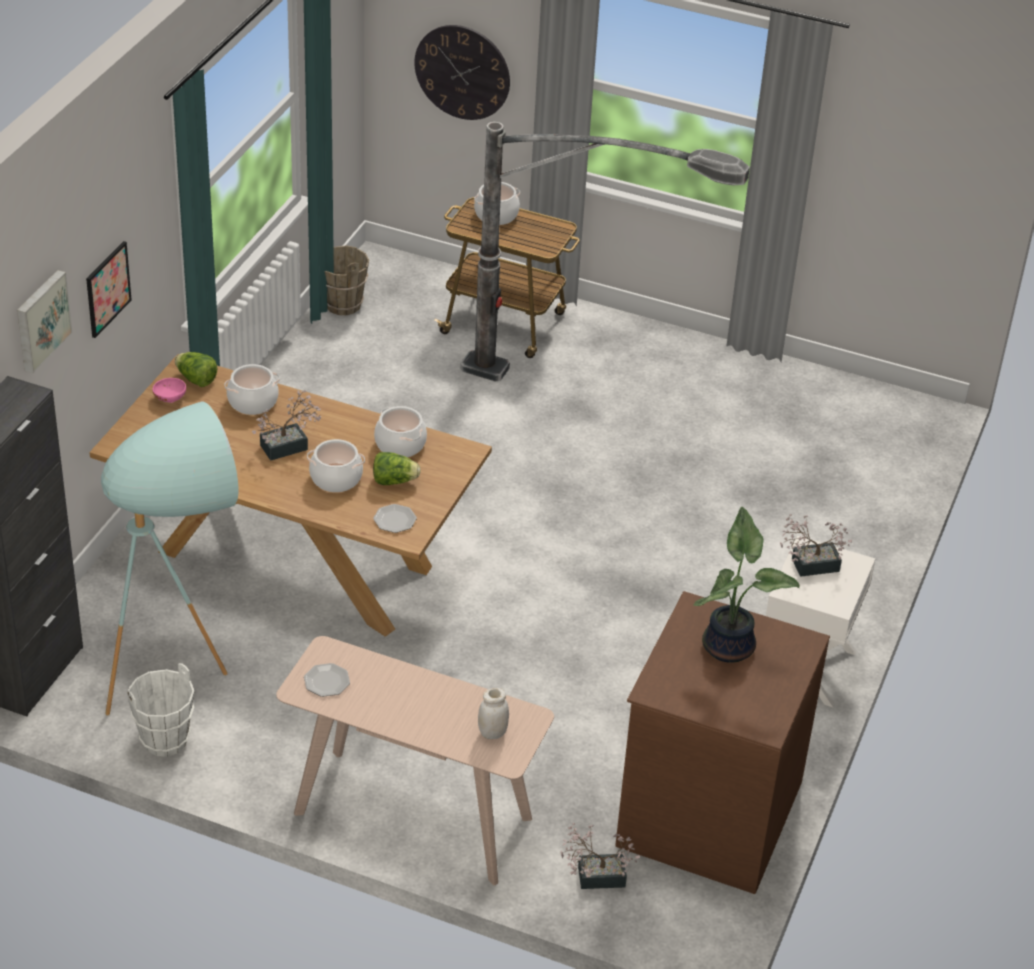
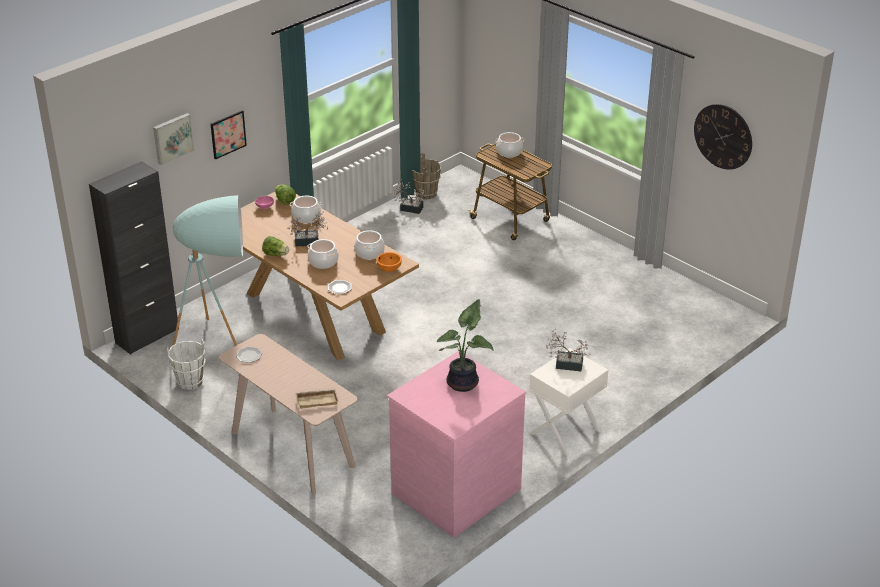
camera: 25 degrees right, 5 degrees down
lettuce [373,452,421,485] -> lettuce moved to [262,236,289,256]
wall clock [414,25,510,120] -> wall clock moved to [694,104,752,170]
floor lamp [460,122,750,381] -> none
white jar [478,688,509,739] -> beige tray [295,389,338,409]
potted plant [560,823,640,889] -> potted plant moved to [393,179,428,214]
brown dresser [615,591,830,894] -> pink dresser [387,351,526,538]
none -> orange bowl [376,252,402,272]

